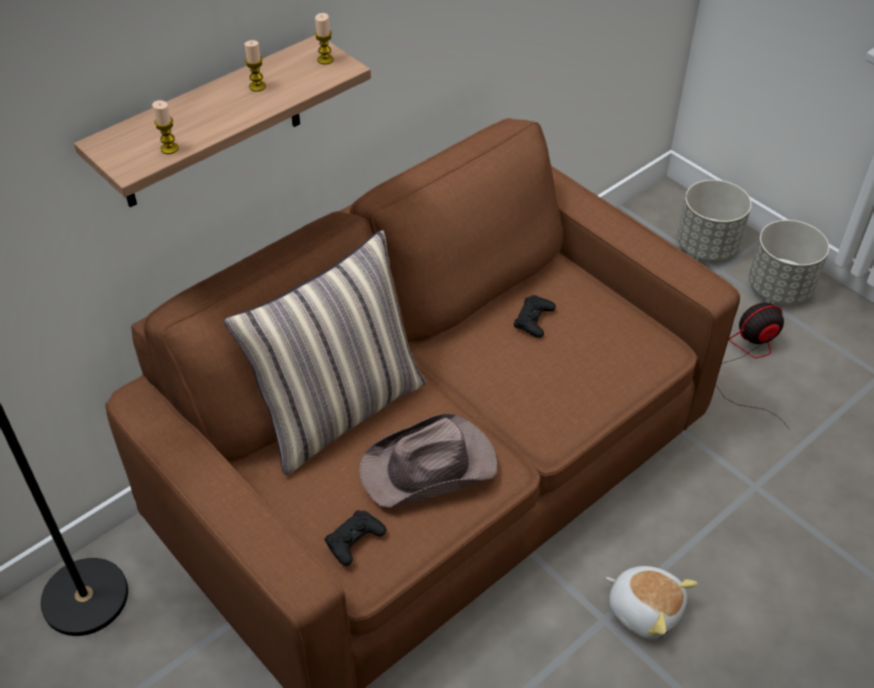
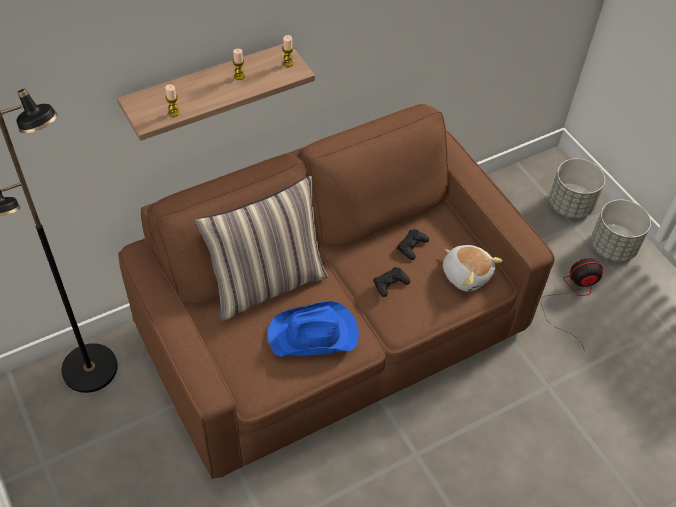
camera: 10 degrees right, 5 degrees up
black game controller [324,510,386,566] -> black game controller moved to [373,267,410,297]
brown hat [359,413,498,507] -> blue hat [268,301,359,357]
plush toy [606,566,698,640] -> plush toy moved to [443,245,503,292]

